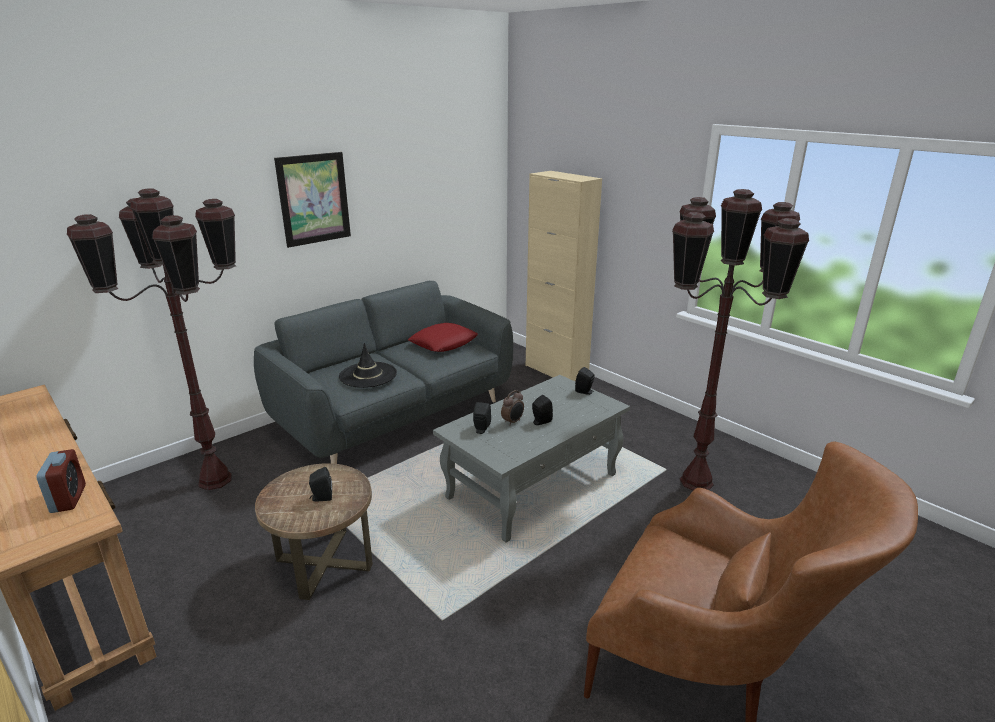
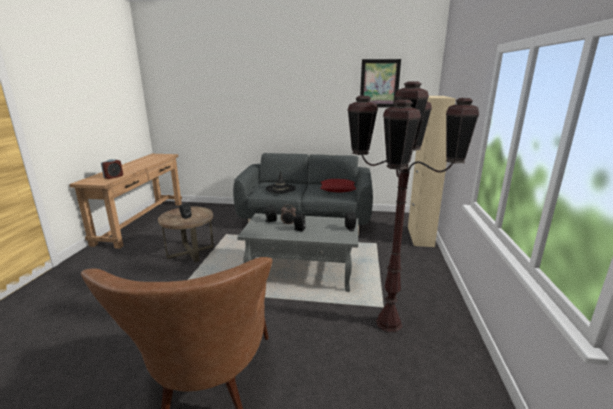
camera: 50 degrees right, 5 degrees down
brown floor lamp [67,188,236,490] -> none
picture [274,152,351,248] -> picture moved to [360,59,401,108]

